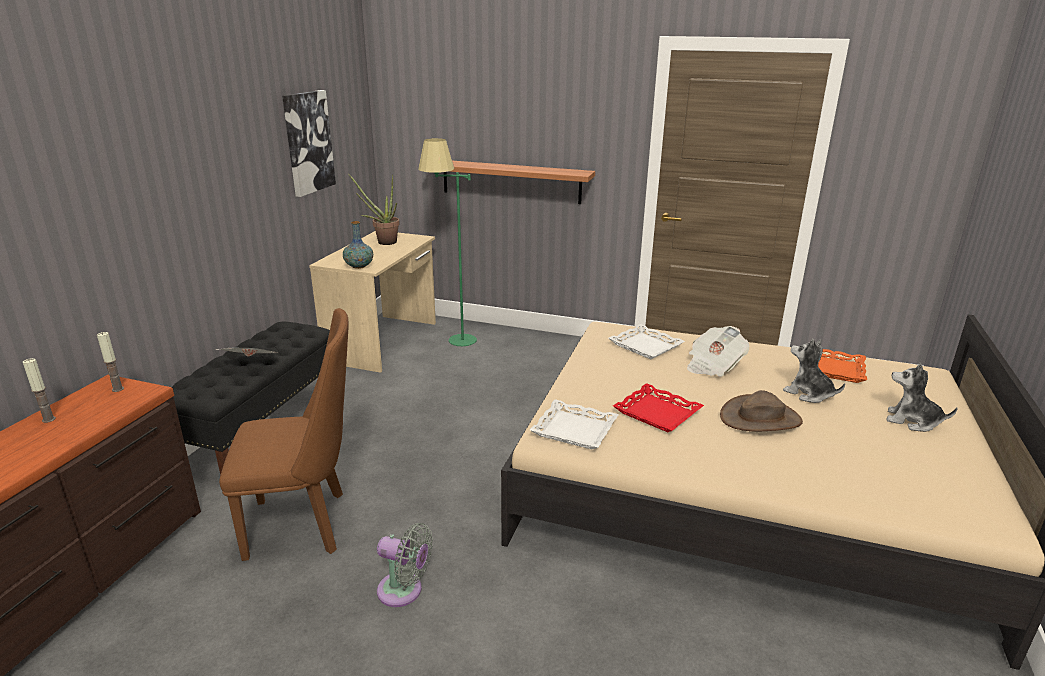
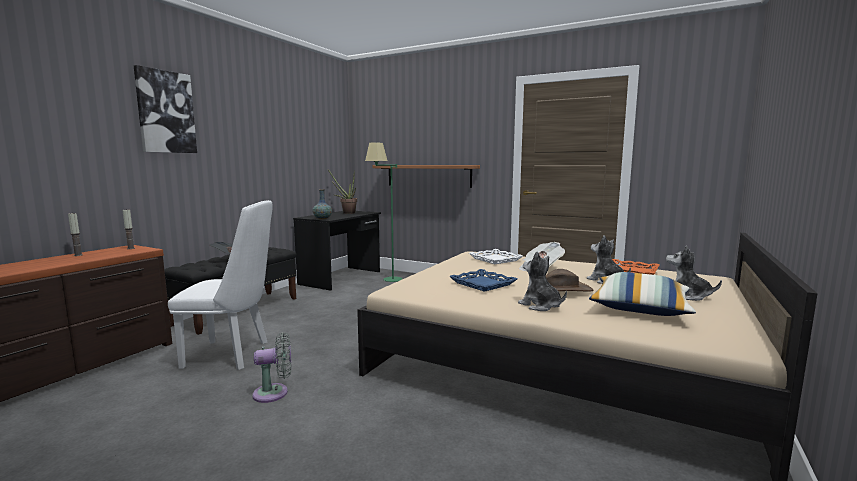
camera: 10 degrees right, 15 degrees down
brown chair [219,308,349,561] -> white chair [168,200,273,370]
picture [282,90,336,197] -> picture moved to [134,65,197,153]
beige desk [309,231,436,373] -> black desk [293,211,381,291]
grey fan [377,523,433,607] -> grey fan turned 45 degrees counterclockwise [252,332,291,403]
white tray [530,399,619,449] -> none
red tray [613,383,704,432] -> blue tray [449,269,517,292]
none -> plush toy [518,251,567,311]
none -> pillow [589,272,696,316]

